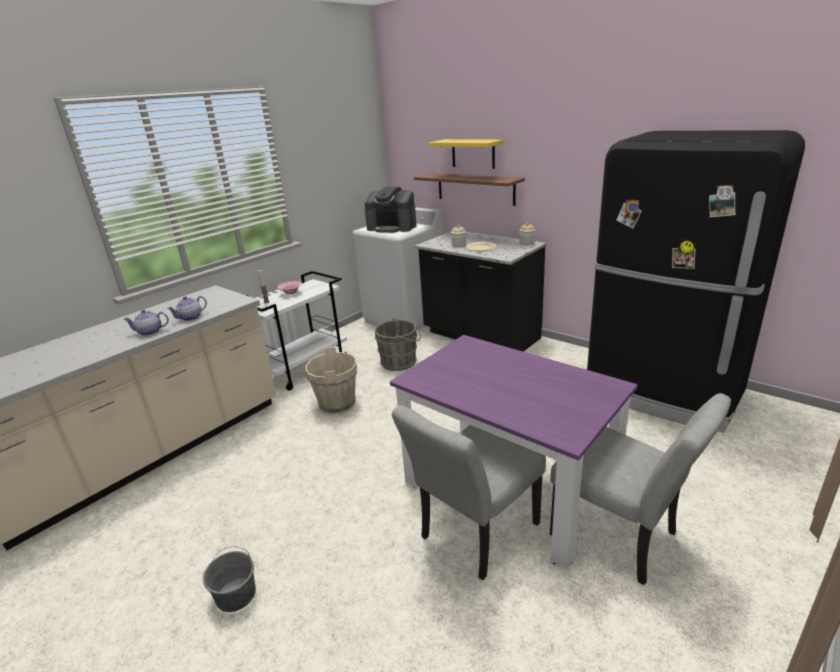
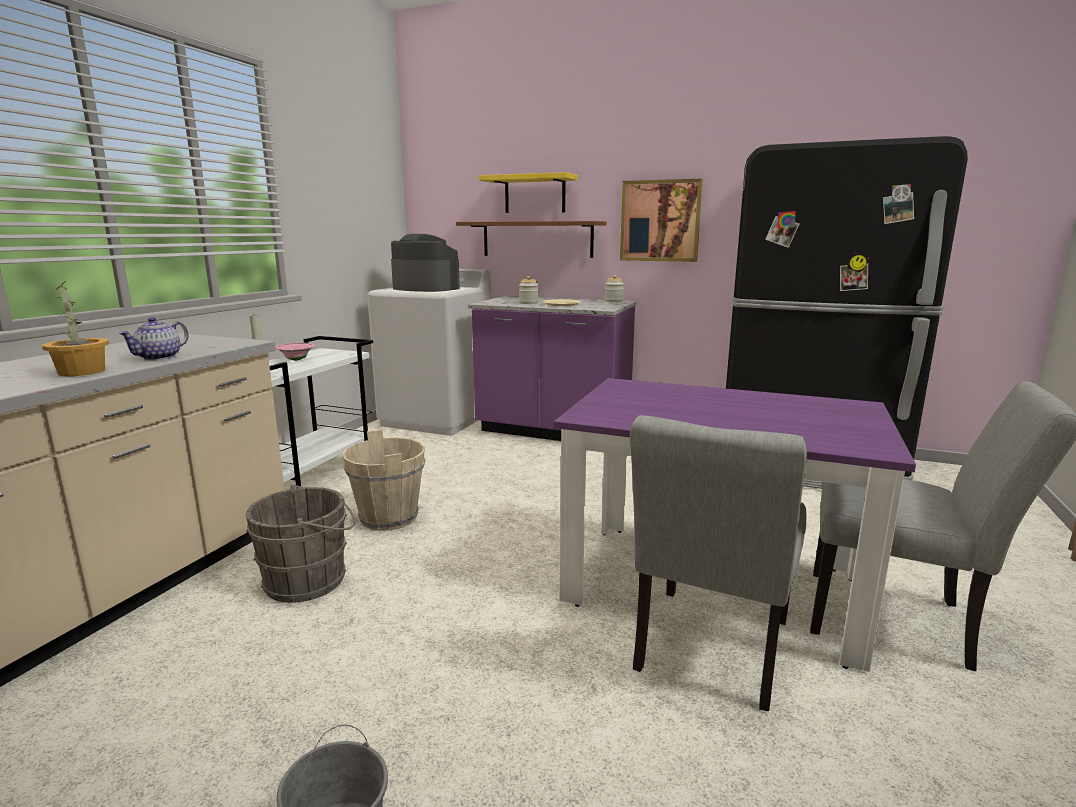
camera: 20 degrees left, 10 degrees down
teapot [123,310,169,336] -> potted plant [42,281,109,376]
coffee machine [365,187,417,233] -> coffee machine turned 150 degrees counterclockwise [391,234,460,292]
grey bucket [375,318,421,371] -> grey bucket moved to [246,484,356,603]
black counter [415,231,546,352] -> purple counter [468,296,637,441]
none -> picture [620,179,703,262]

